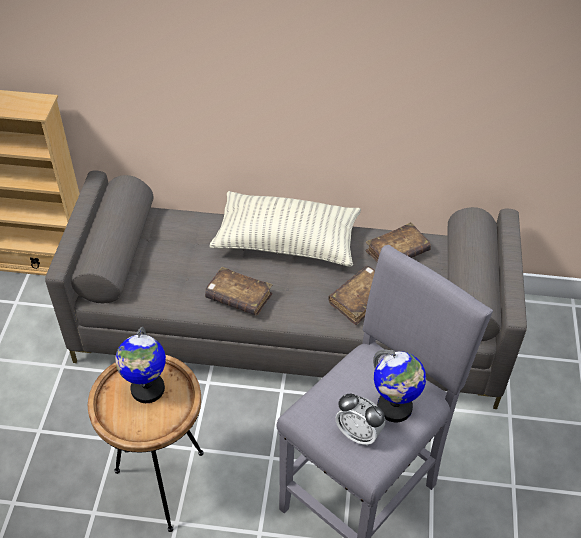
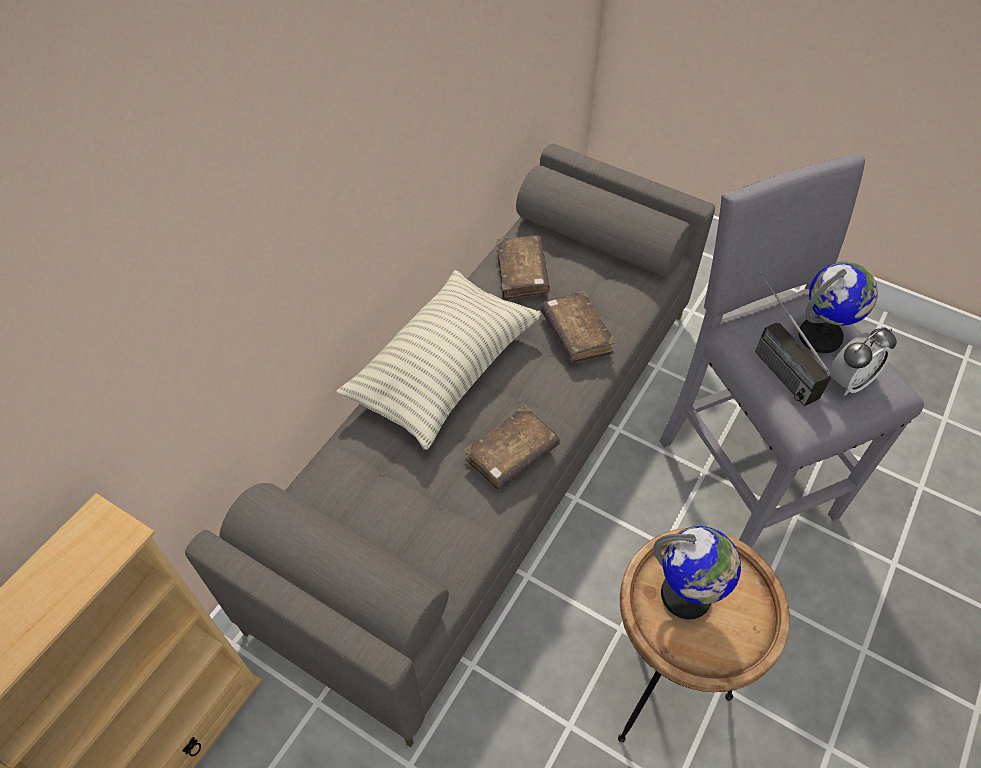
camera: 65 degrees left, 5 degrees up
none -> radio [755,272,831,406]

